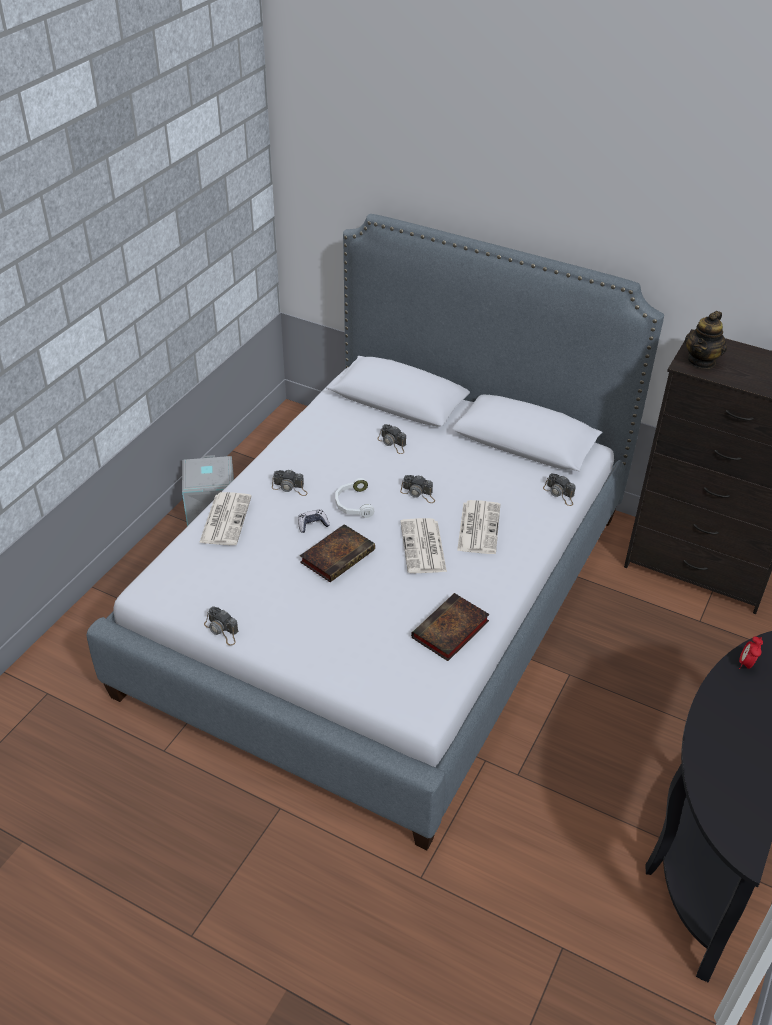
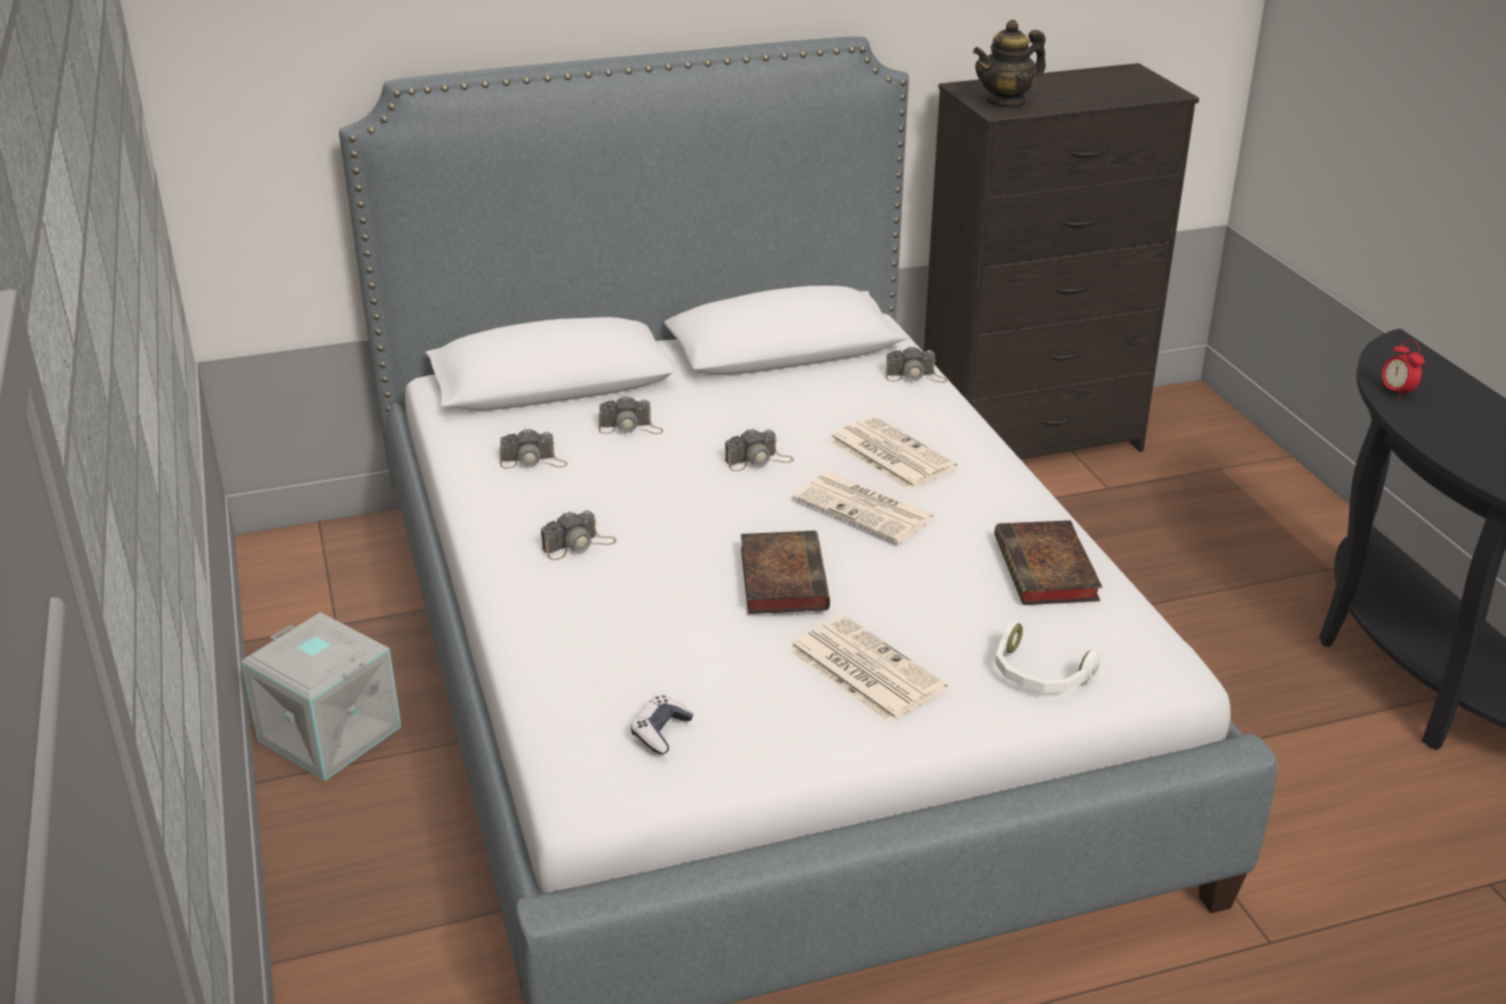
camera: 45 degrees left, 10 degrees down
newspaper [199,492,252,545] -> newspaper moved to [789,616,947,723]
camera [204,607,238,646] -> camera moved to [499,428,567,469]
game controller [298,509,330,533] -> game controller moved to [631,695,693,754]
white headphones [335,478,374,518] -> white headphones moved to [995,621,1101,693]
teapot [685,311,727,369] -> teapot turned 75 degrees clockwise [973,20,1046,110]

